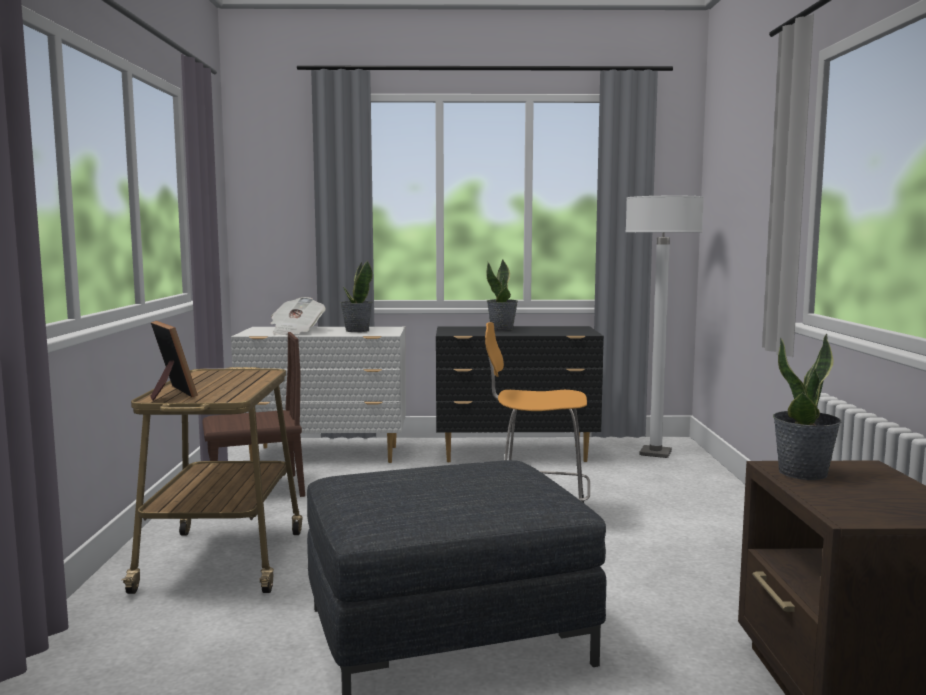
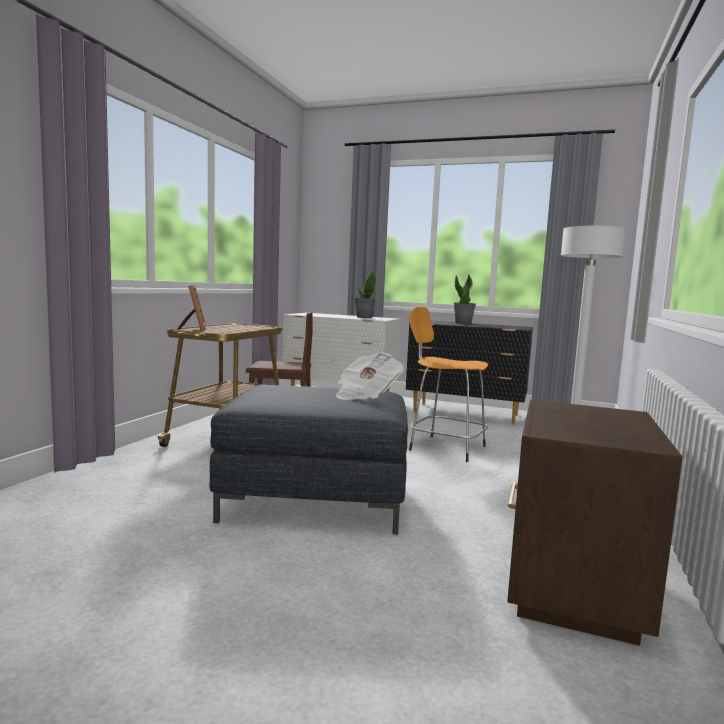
camera: 20 degrees right, 0 degrees up
newspaper [270,297,326,335] -> newspaper moved to [336,353,404,400]
potted plant [773,333,842,480] -> none

